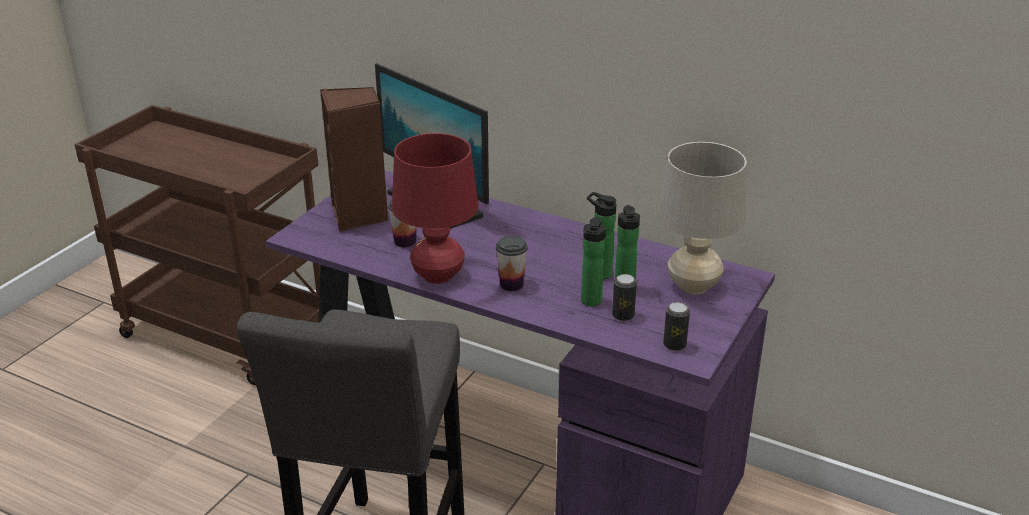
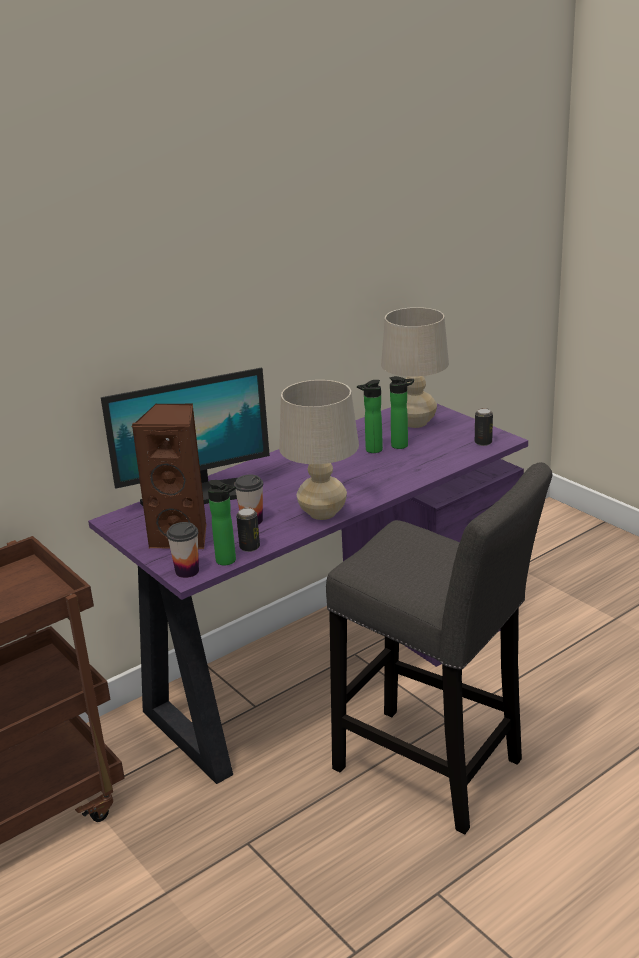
camera: 65 degrees left, 5 degrees down
red table lamp [392,133,479,284] -> beige table lamp [279,380,359,520]
cup [496,235,528,291] -> cup moved to [166,522,199,578]
bottle [581,217,606,306] -> bottle moved to [208,480,236,565]
can [612,274,637,321] -> can moved to [236,508,260,552]

